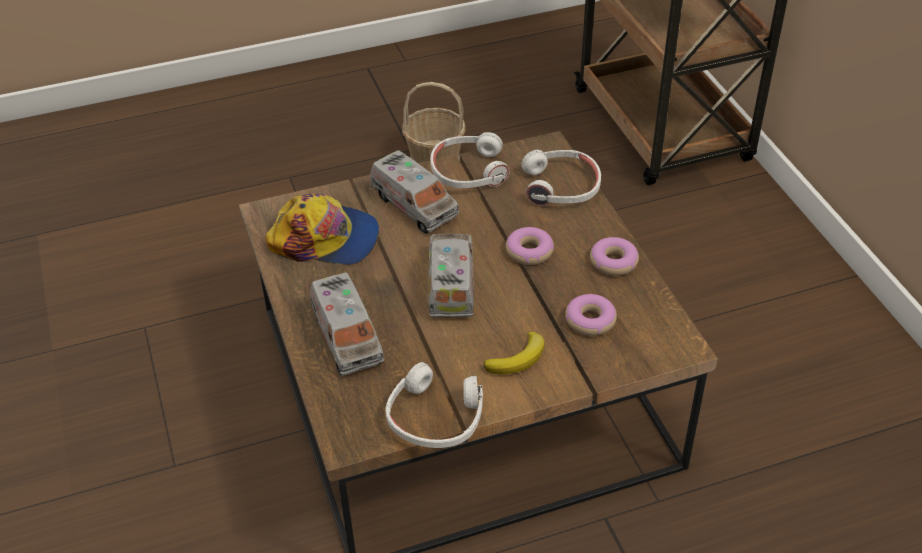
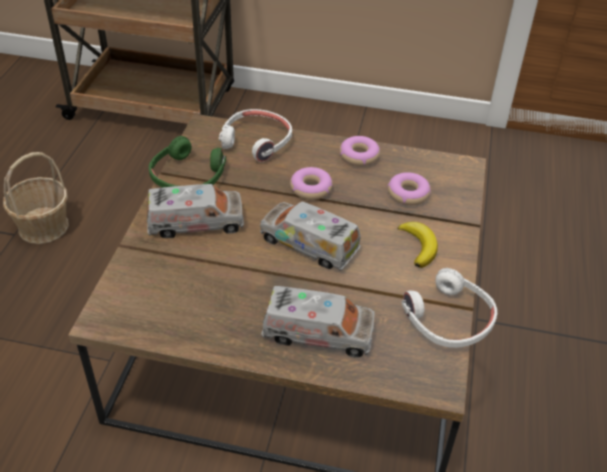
camera: 60 degrees left, 0 degrees up
cap [265,194,379,265] -> none
white headphones [430,132,510,188] -> green headphones [149,136,226,188]

